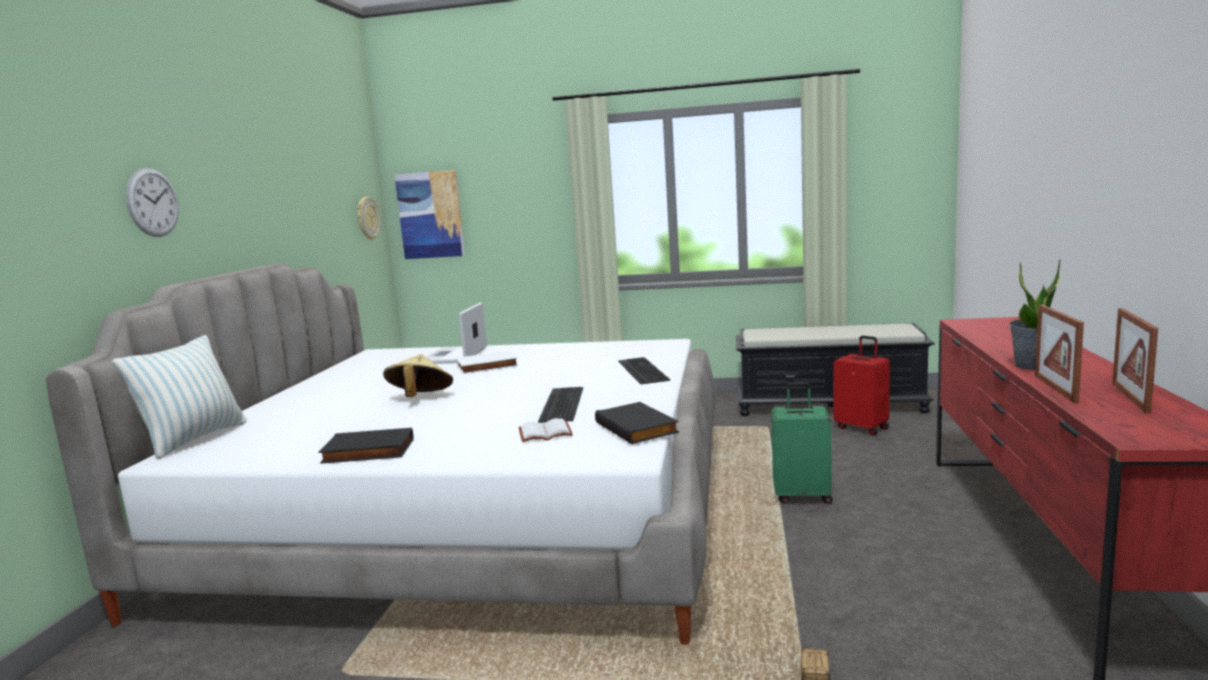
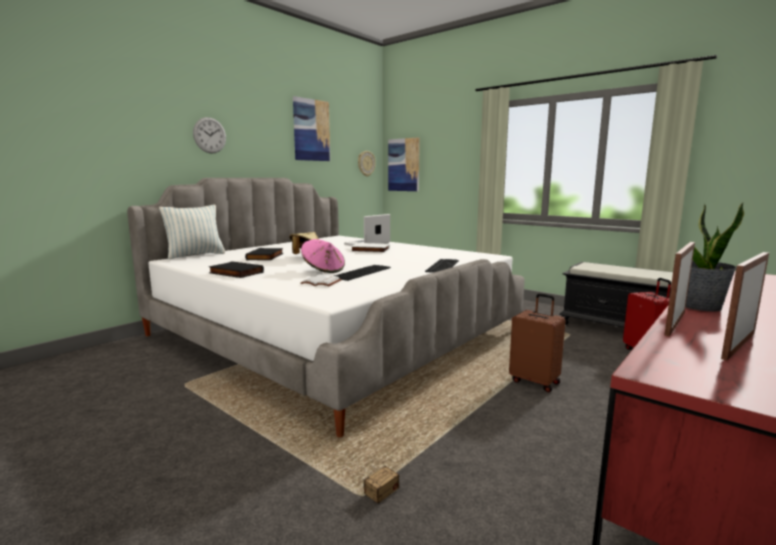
camera: 30 degrees right, 0 degrees up
black book [595,402,679,444] -> black book moved to [245,248,283,260]
green suitcase [771,382,832,504] -> brown suitcase [509,293,566,392]
none -> picture [293,96,330,161]
none -> pink hat [301,239,345,273]

